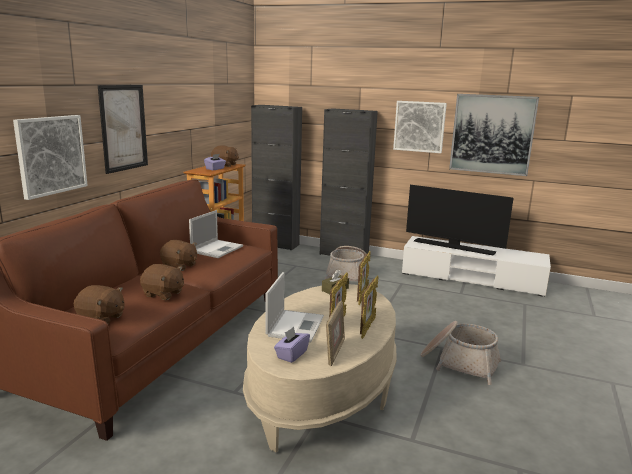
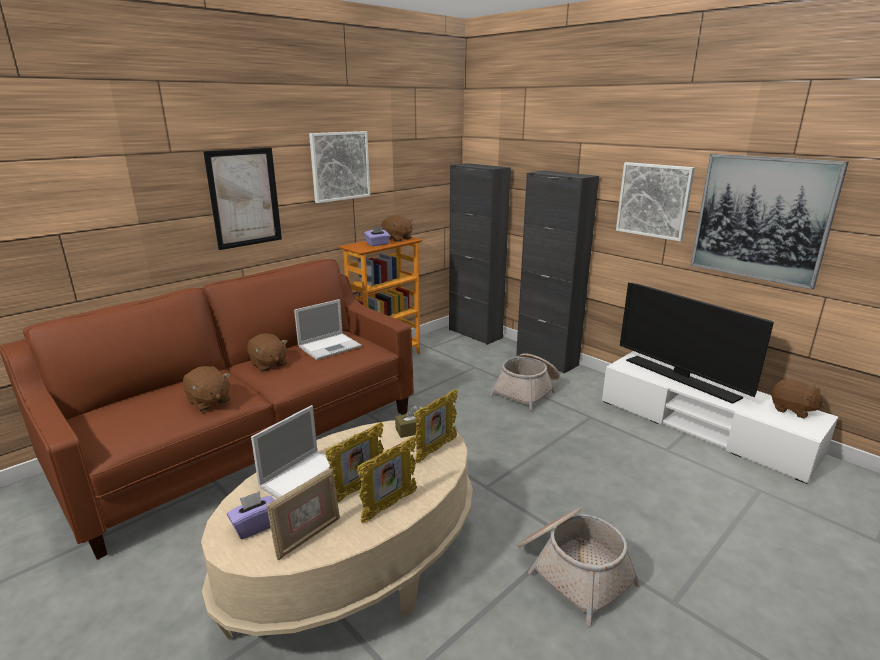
camera: 25 degrees right, 5 degrees up
picture [13,115,88,200] -> picture moved to [309,131,370,203]
brown plush toy [74,285,125,324] -> brown plush toy moved to [771,379,825,419]

